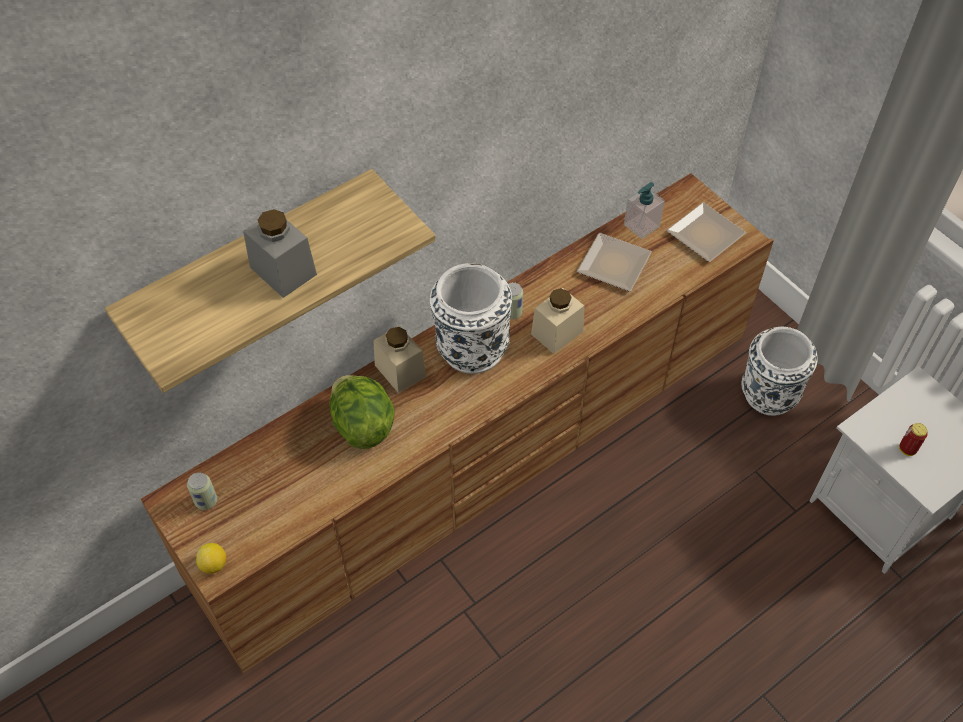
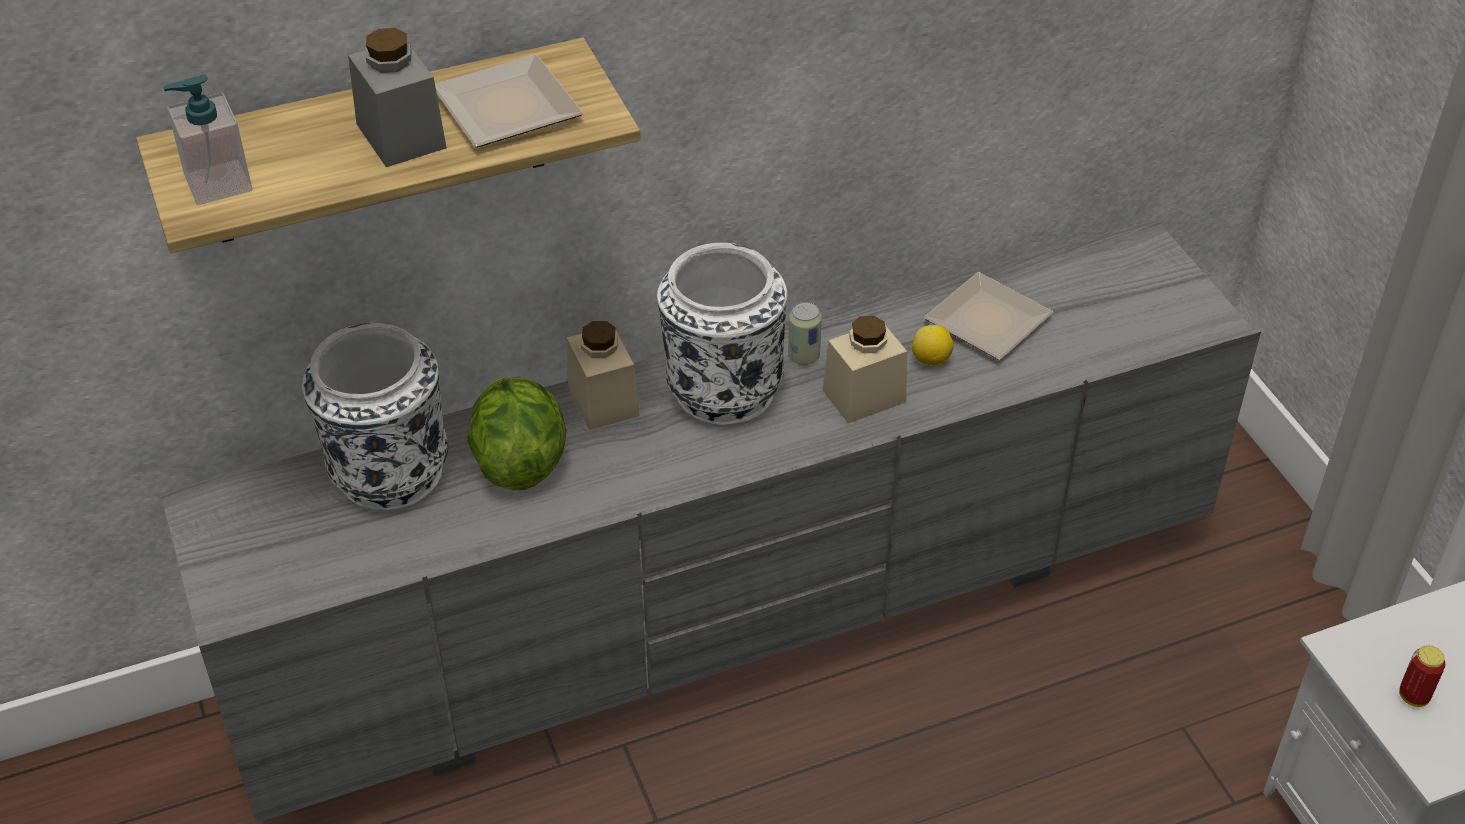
camera: 15 degrees right, 10 degrees down
brown cabinet [141,173,774,673] -> grey cabinet [160,220,1261,823]
can [187,472,217,510] -> none
lemon [196,543,226,574] -> lemon moved to [912,325,954,365]
soap dispenser [624,182,665,239] -> soap dispenser moved to [163,75,252,205]
plate [667,202,746,262] -> plate moved to [435,54,583,148]
white vase [741,327,818,416] -> white vase moved to [302,323,448,512]

